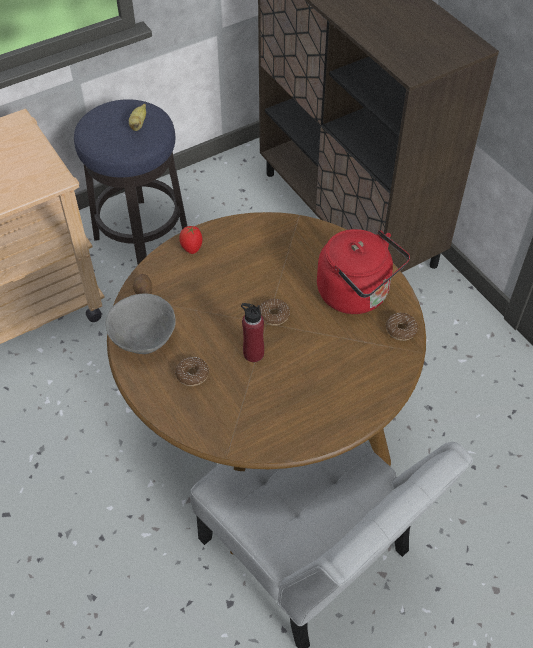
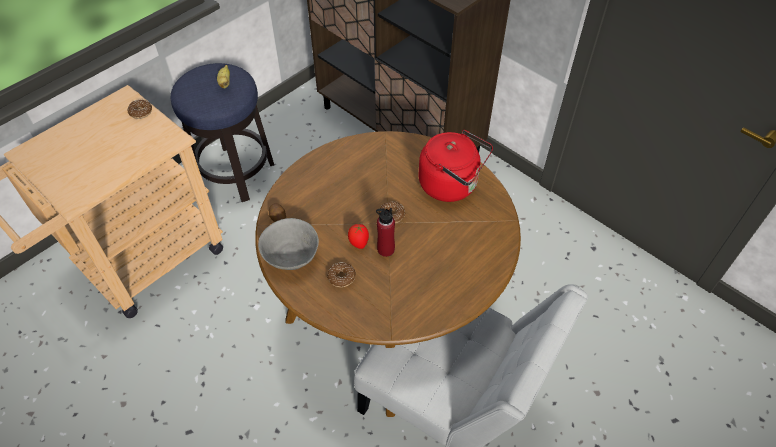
camera: 15 degrees left, 0 degrees up
tomato [180,226,202,254] -> tomato moved to [348,224,369,249]
donut [386,313,418,341] -> donut moved to [127,100,152,119]

